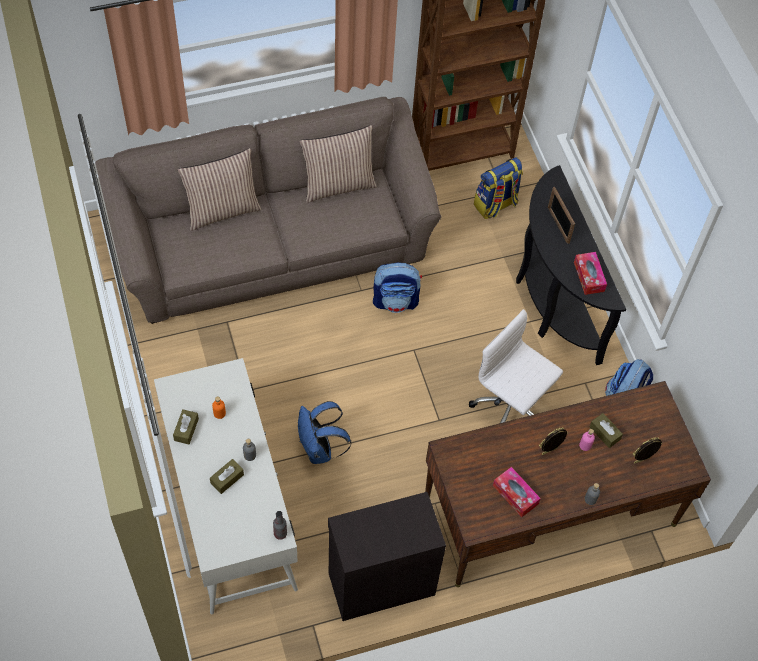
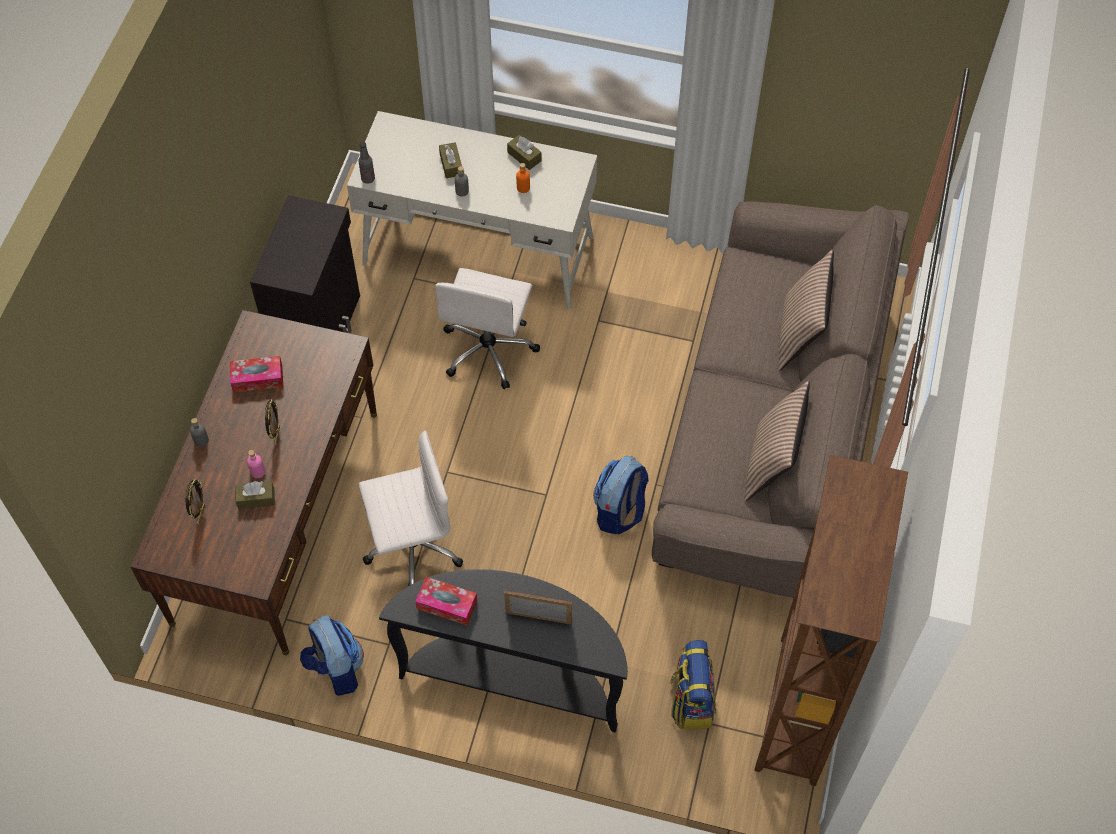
camera: 125 degrees right, 0 degrees up
blue backpack [298,401,351,464] -> white office chair [435,268,540,389]

